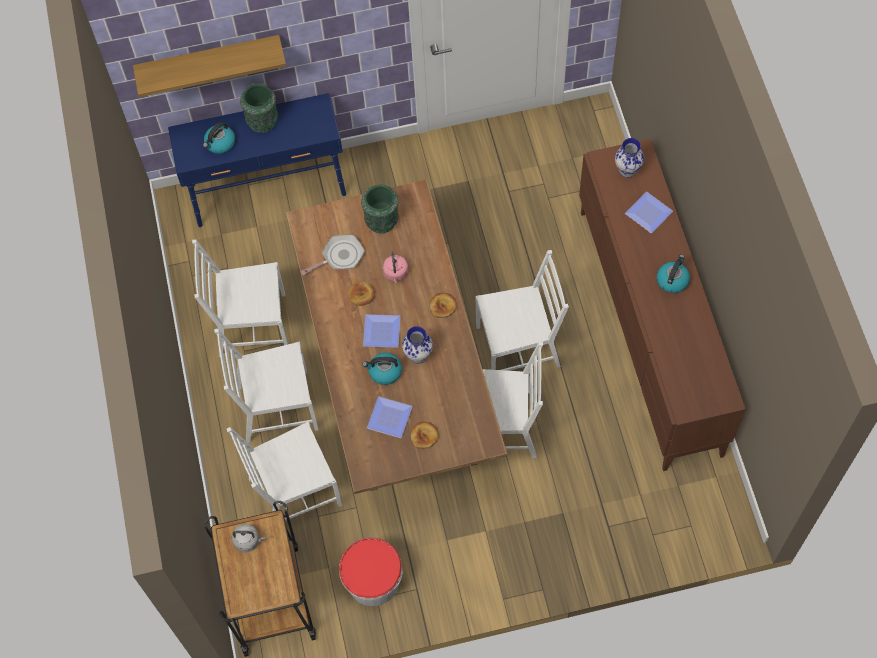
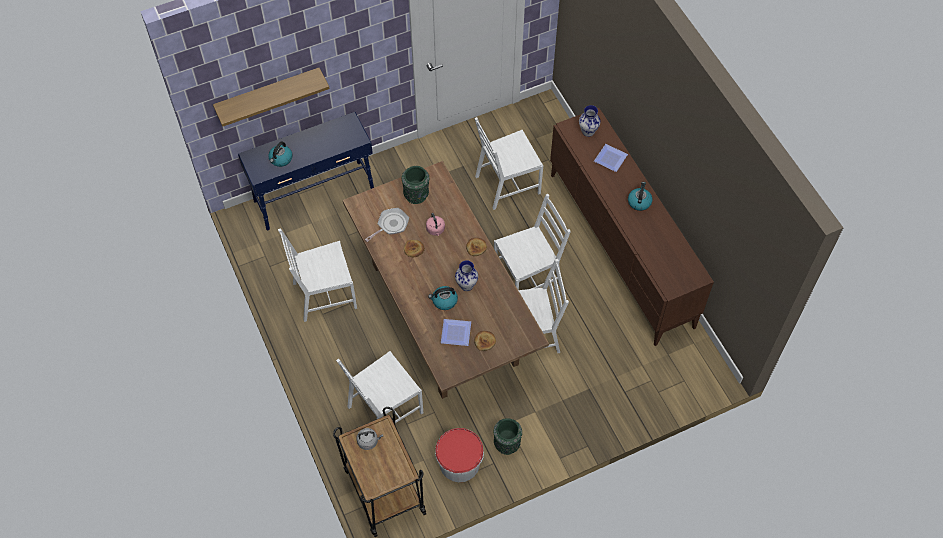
camera: 15 degrees left, 5 degrees down
white chair [214,329,318,443] -> white chair moved to [475,117,543,210]
green vase [240,84,278,133] -> green vase moved to [493,418,522,455]
plate [363,314,401,348] -> none

